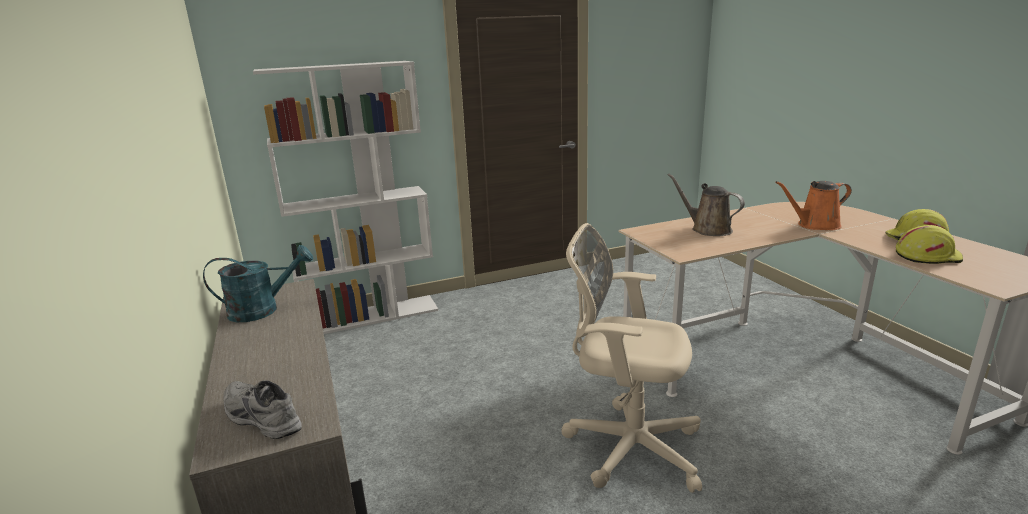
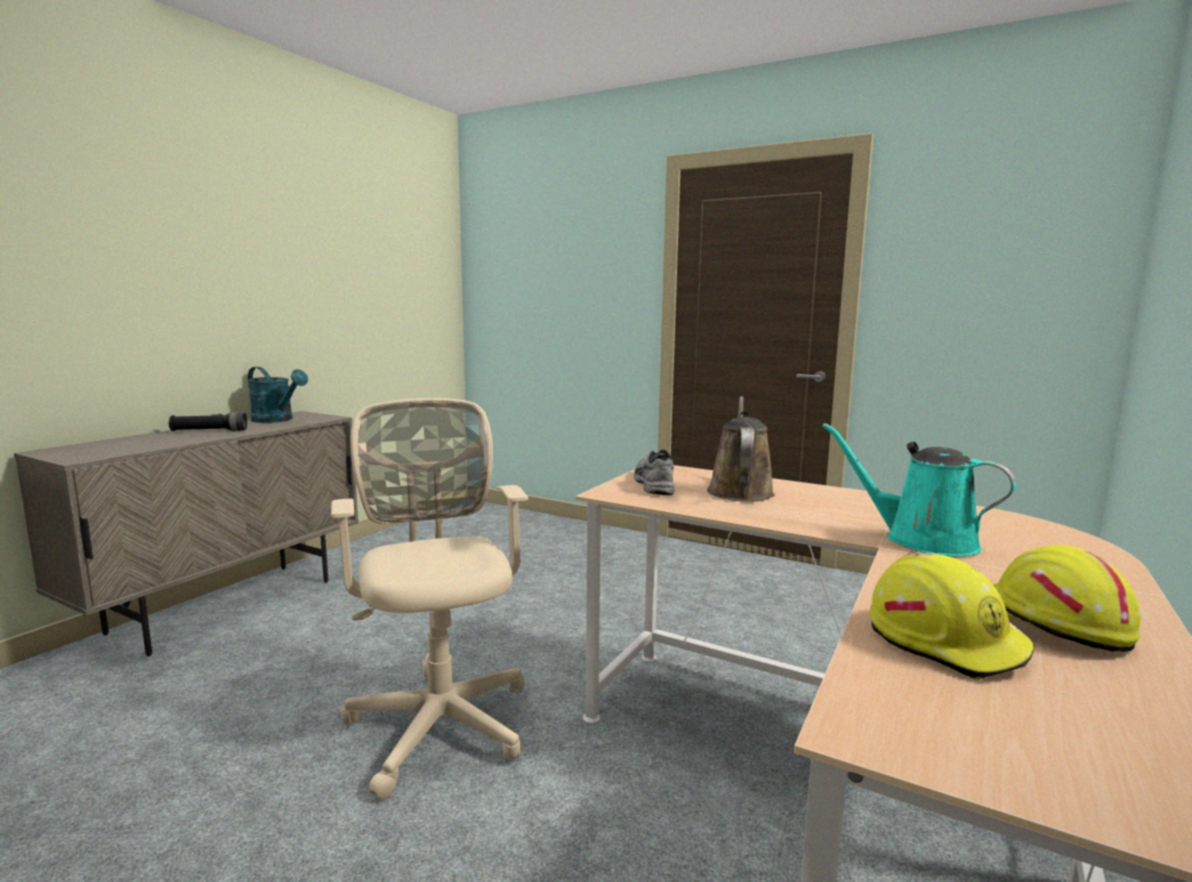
camera: 50 degrees right, 10 degrees down
grey shoe [223,380,302,439] -> grey shoe moved to [634,449,675,495]
white bookcase [253,61,438,334] -> none
orange watering can [775,181,852,230] -> turquoise watering can [822,423,1016,556]
none -> black flashlight [169,412,247,431]

